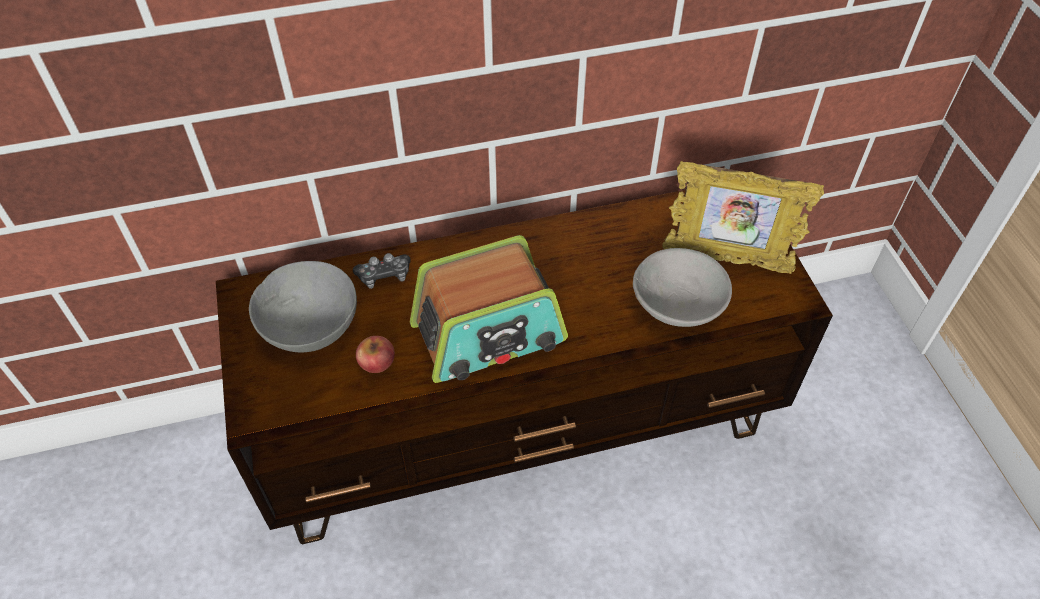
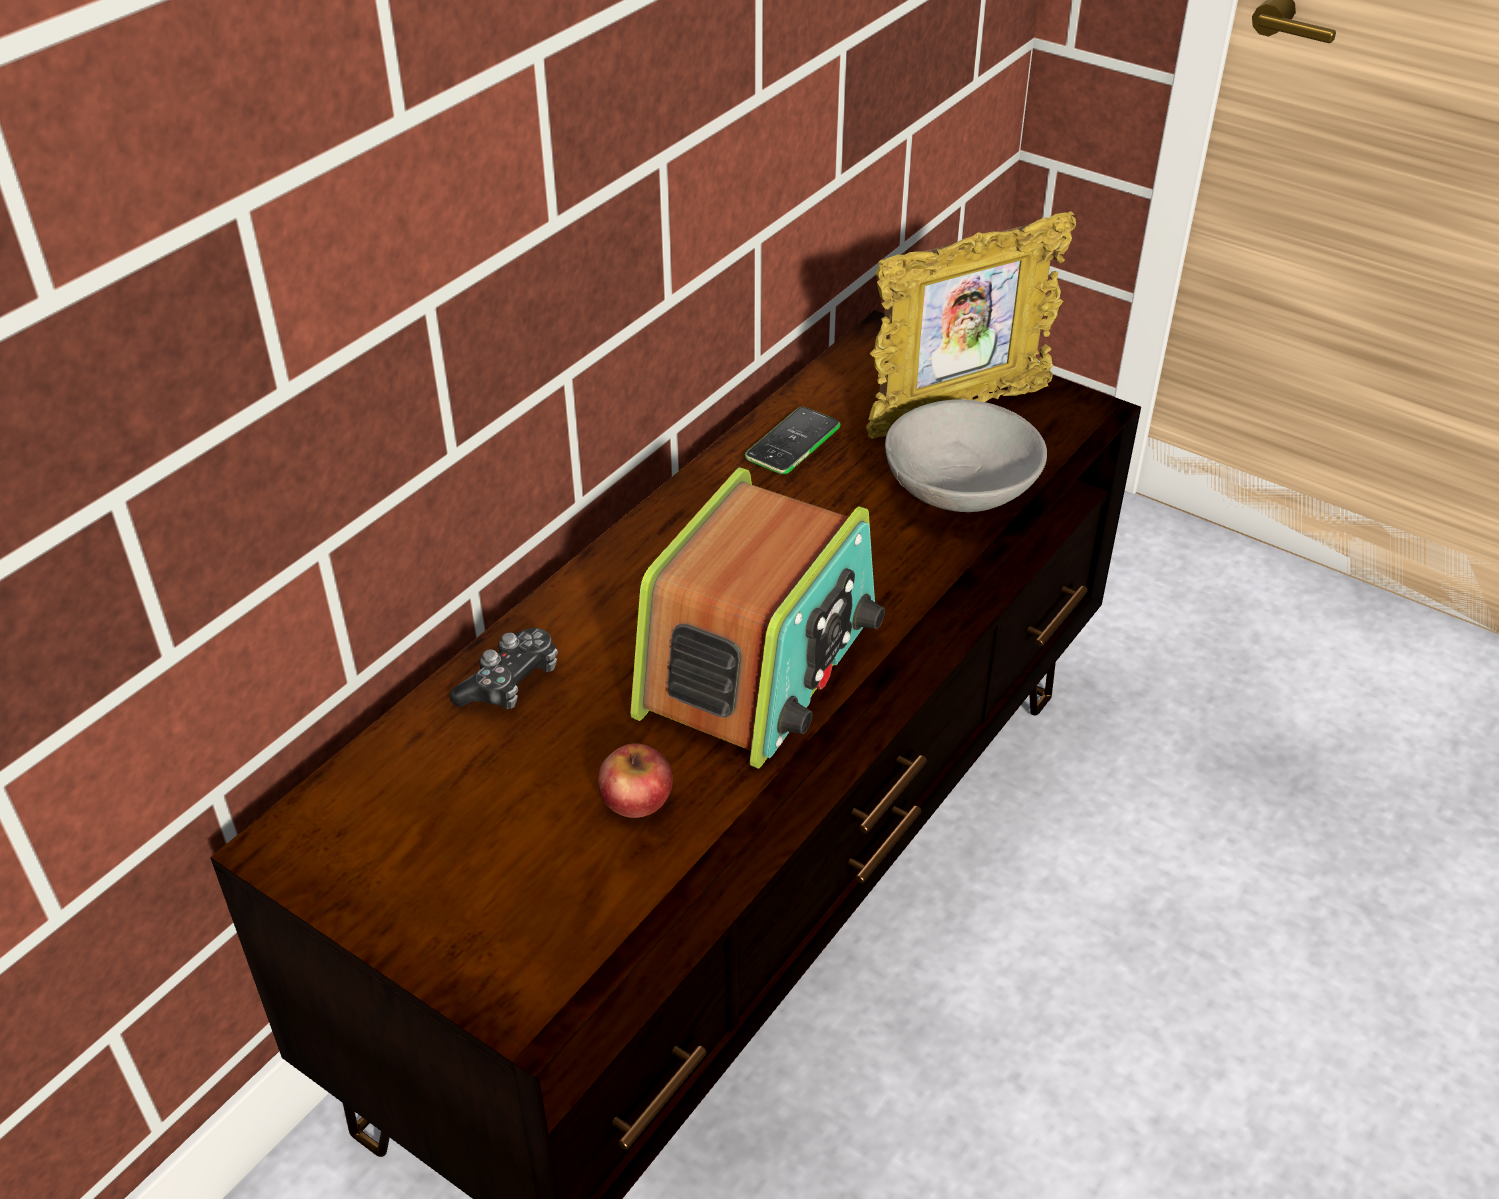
camera: 40 degrees left, 10 degrees down
grey bowl [249,261,357,352] -> none
none -> phone [745,407,841,474]

